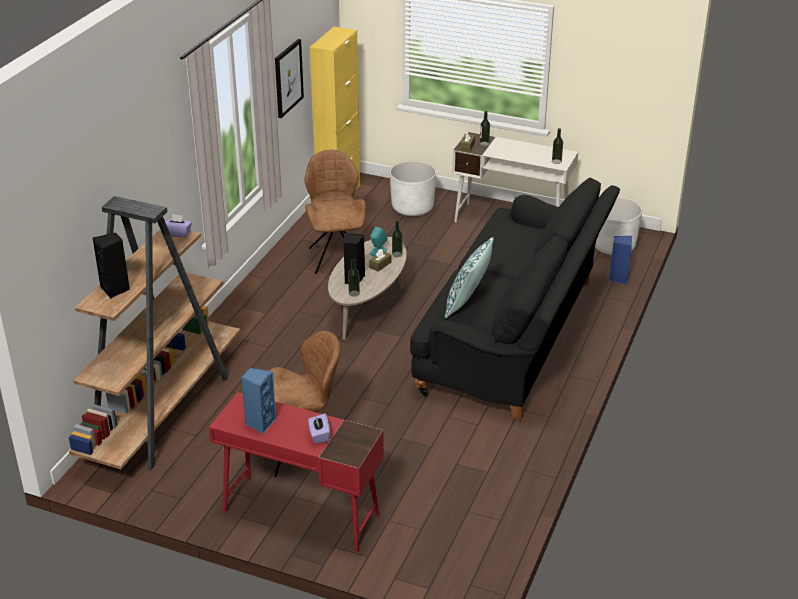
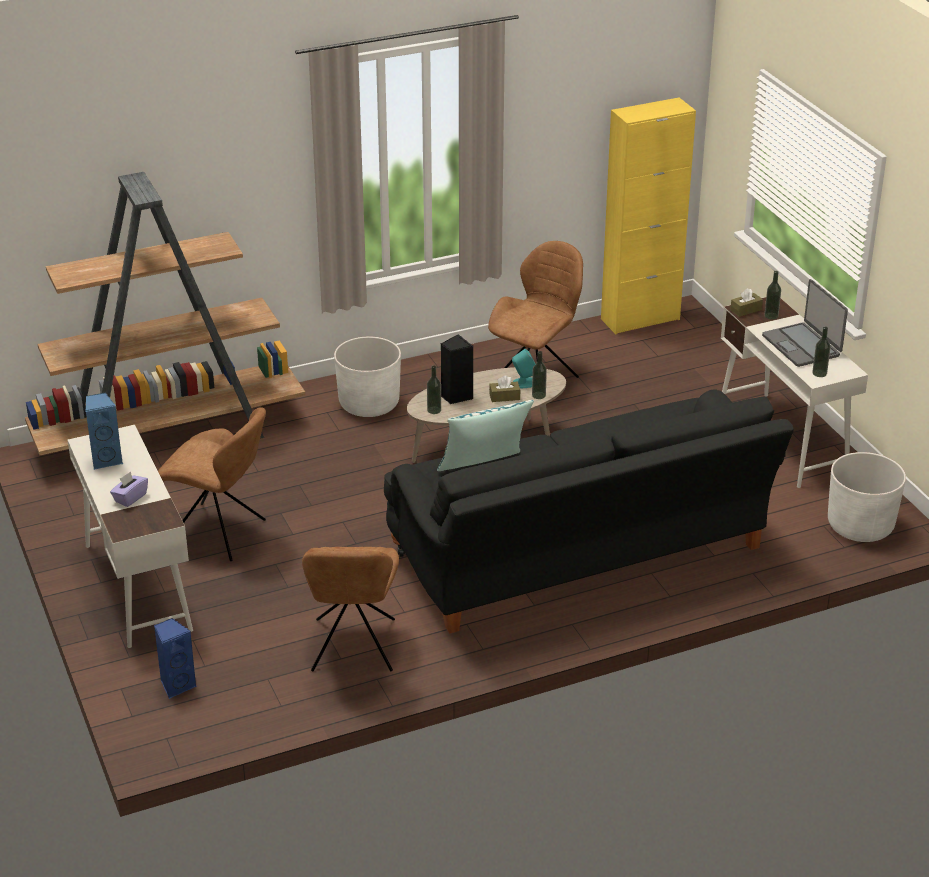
camera: 45 degrees right, 0 degrees up
black speaker [93,233,130,299] -> none
purple tissue box [165,214,192,238] -> none
red desk [209,392,384,552] -> white desk [68,425,193,648]
picture [275,39,304,118] -> none
white planter [390,161,436,216] -> white planter moved to [334,337,401,417]
blue speaker [609,236,632,284] -> blue speaker moved to [154,618,196,699]
none -> brown chair [302,547,399,671]
none -> laptop [762,279,848,367]

